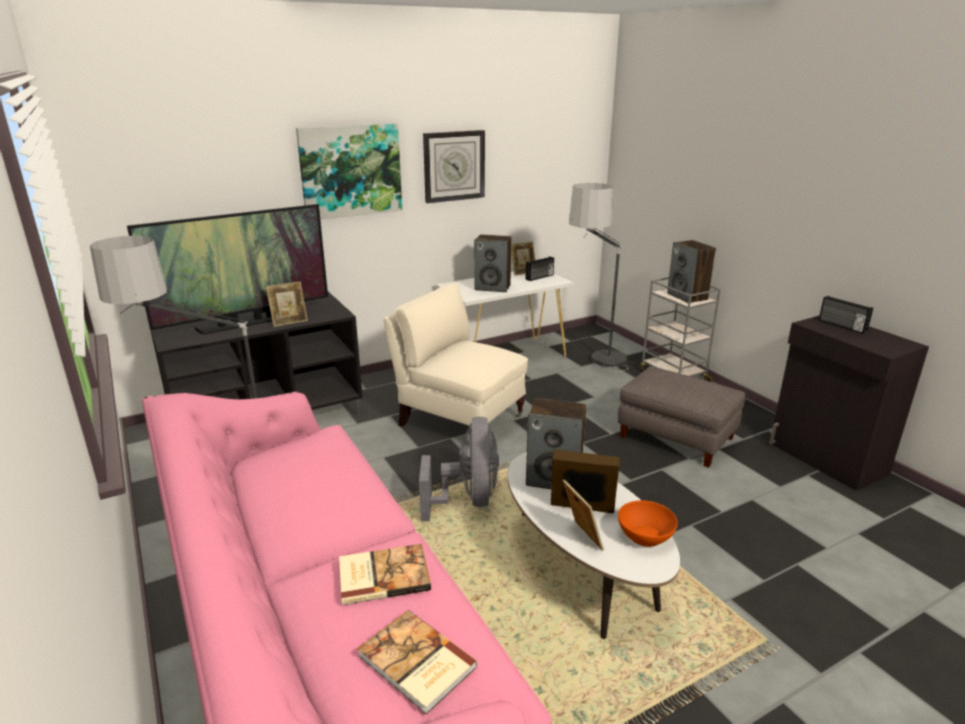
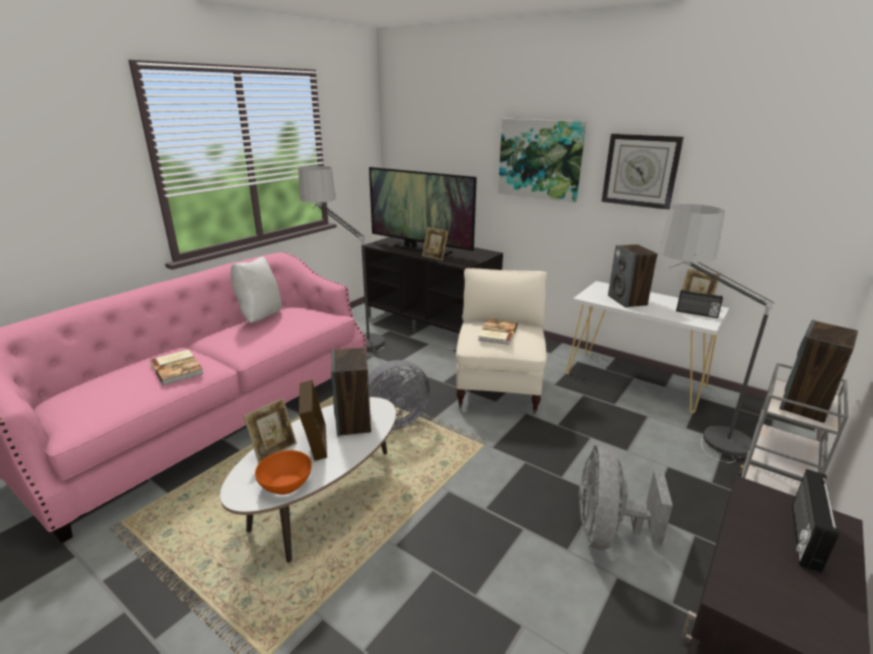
camera: 65 degrees right, 0 degrees up
book [357,610,478,715] -> book moved to [478,319,518,345]
grey ottoman [617,366,746,468] -> grey fan [579,444,673,550]
none -> white pillow [230,257,282,323]

